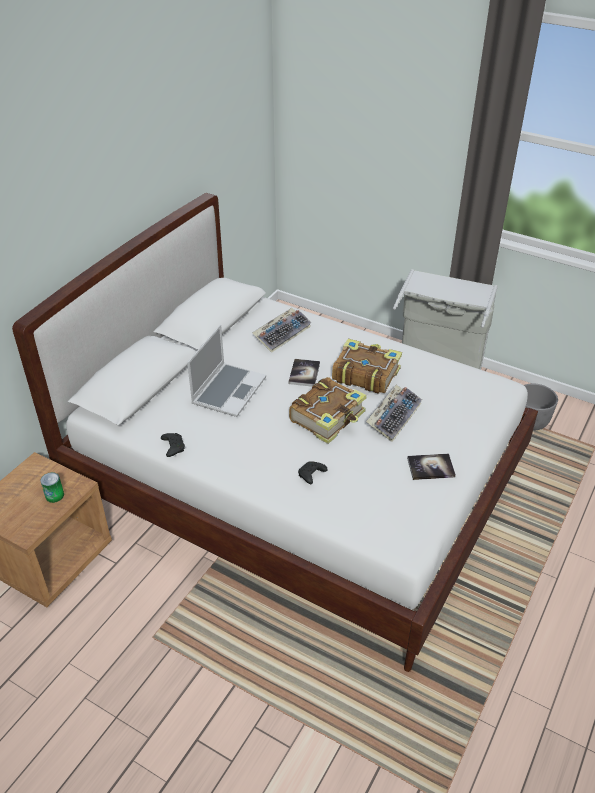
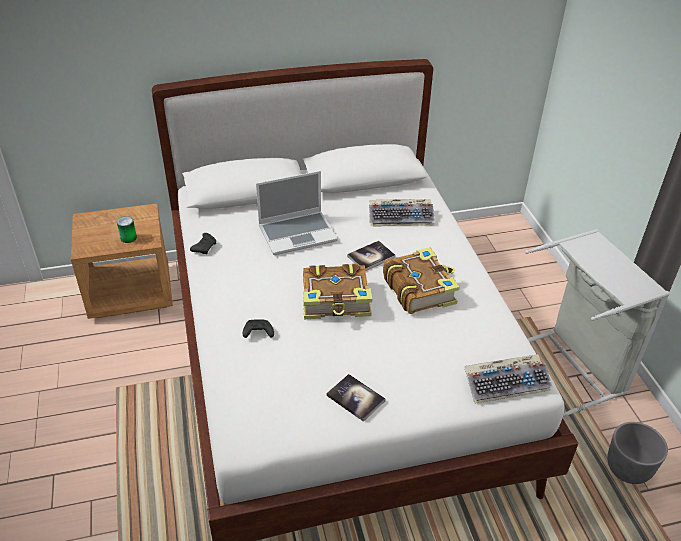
camera: 45 degrees right, 0 degrees up
keyboard [366,385,422,442] -> keyboard moved to [464,354,553,404]

